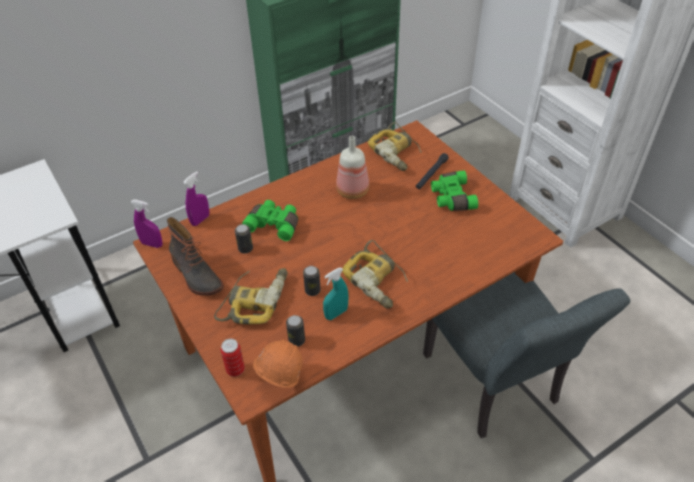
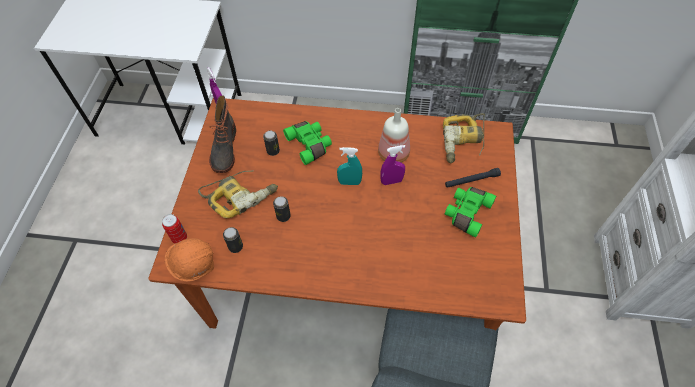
camera: 40 degrees right, 10 degrees up
purple spray bottle [183,171,209,226] -> purple spray bottle moved to [380,145,405,185]
turquoise spray bottle [323,267,349,320] -> turquoise spray bottle moved to [337,147,362,185]
power drill [342,240,408,309] -> none

